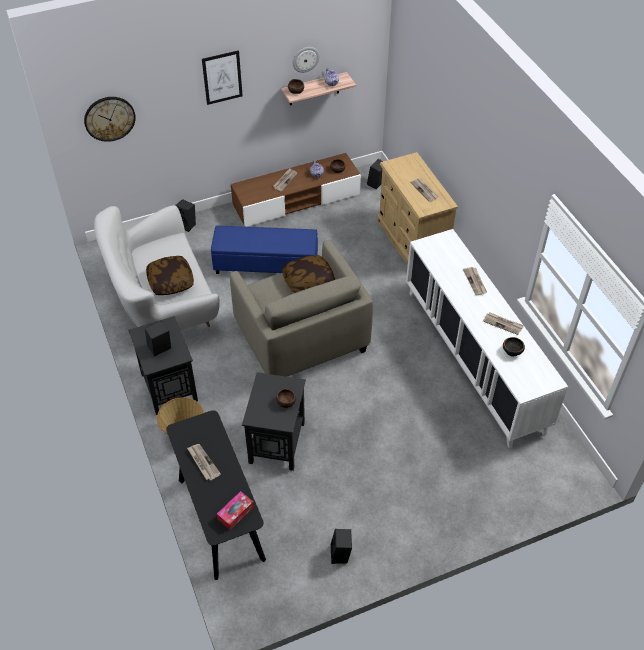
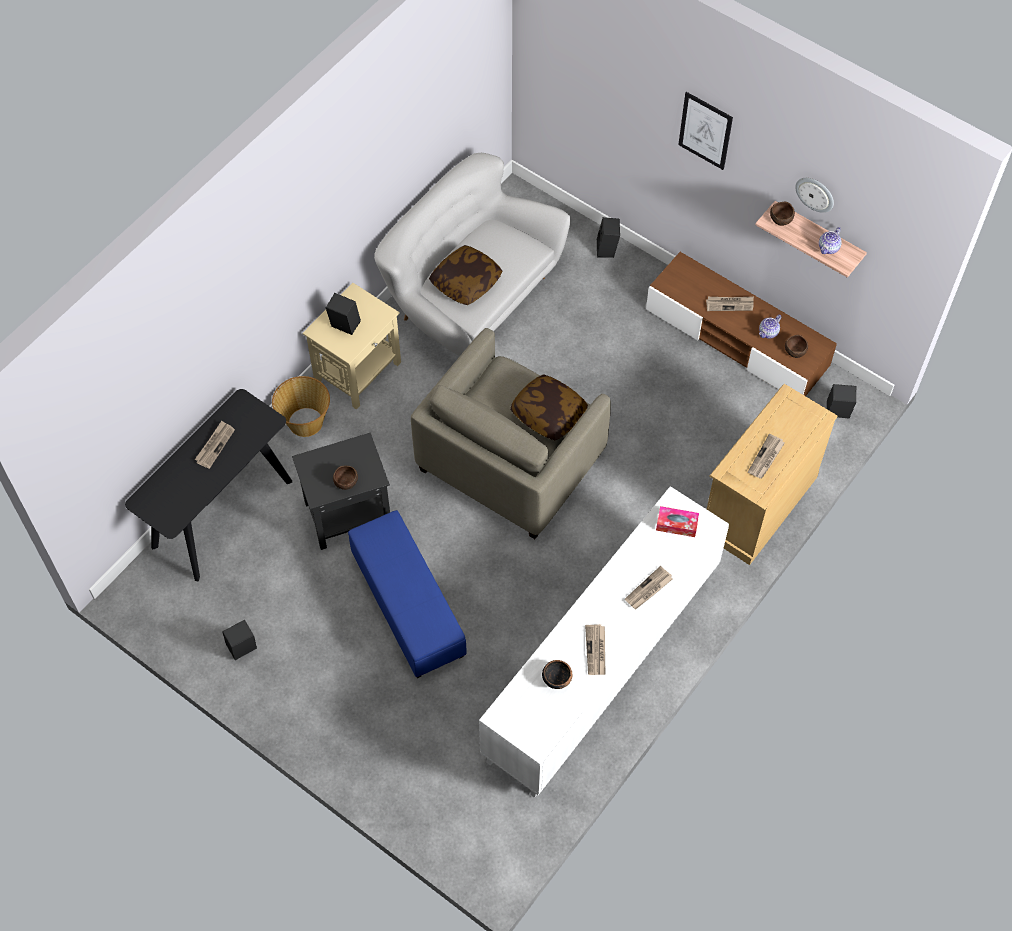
camera: 60 degrees right, 10 degrees up
wall clock [84,97,136,142] -> none
black side table [128,316,198,415] -> beige side table [302,283,401,409]
blue ottoman [211,225,318,274] -> blue ottoman moved to [348,510,467,678]
tissue box [217,491,254,530] -> tissue box moved to [656,506,699,537]

